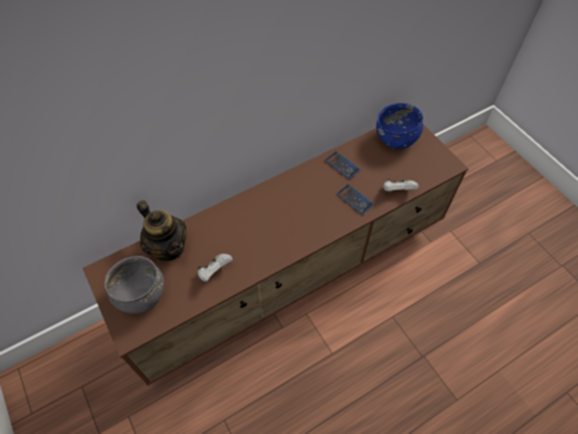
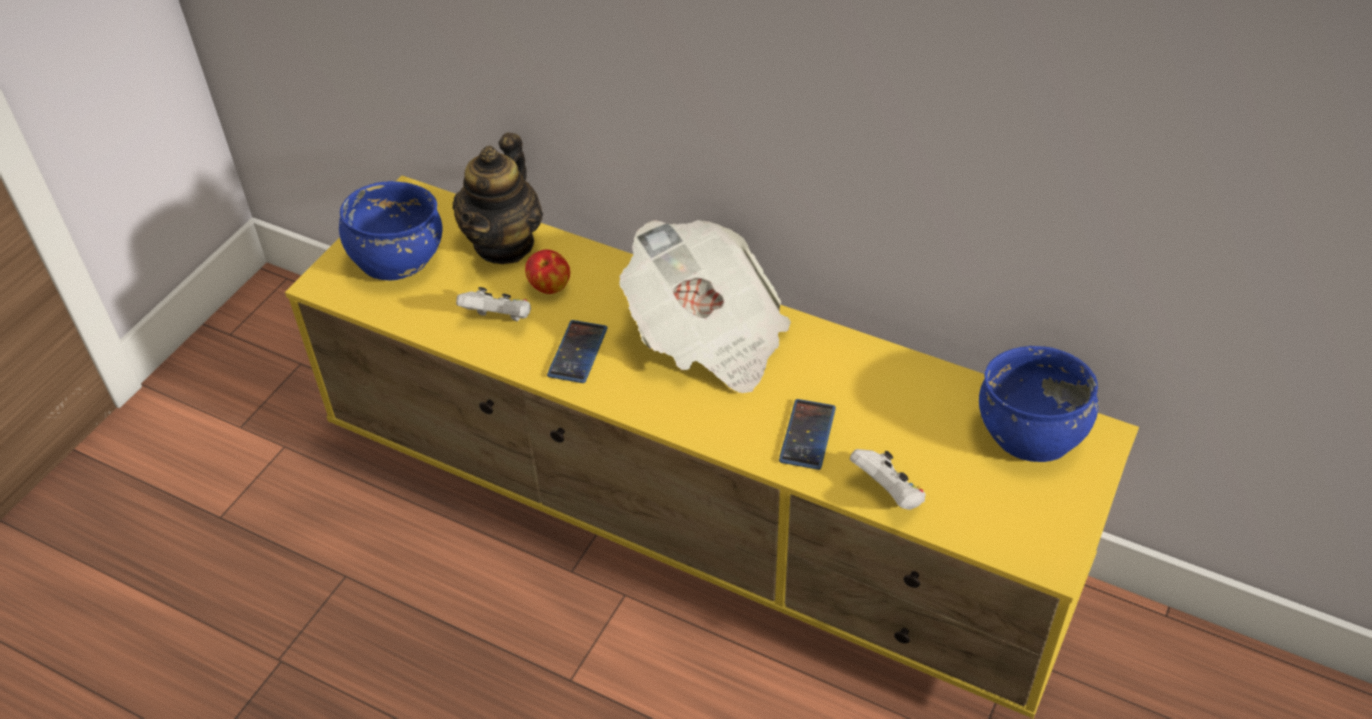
camera: 60 degrees right, 10 degrees down
brown tv stand [83,124,468,386] -> yellow tv stand [285,176,1139,719]
grey bowl [104,256,164,314] -> blue bowl [339,181,443,280]
phone [325,151,361,179] -> phone moved to [547,320,608,383]
none -> apple [525,249,570,294]
none -> newspaper [620,220,791,393]

